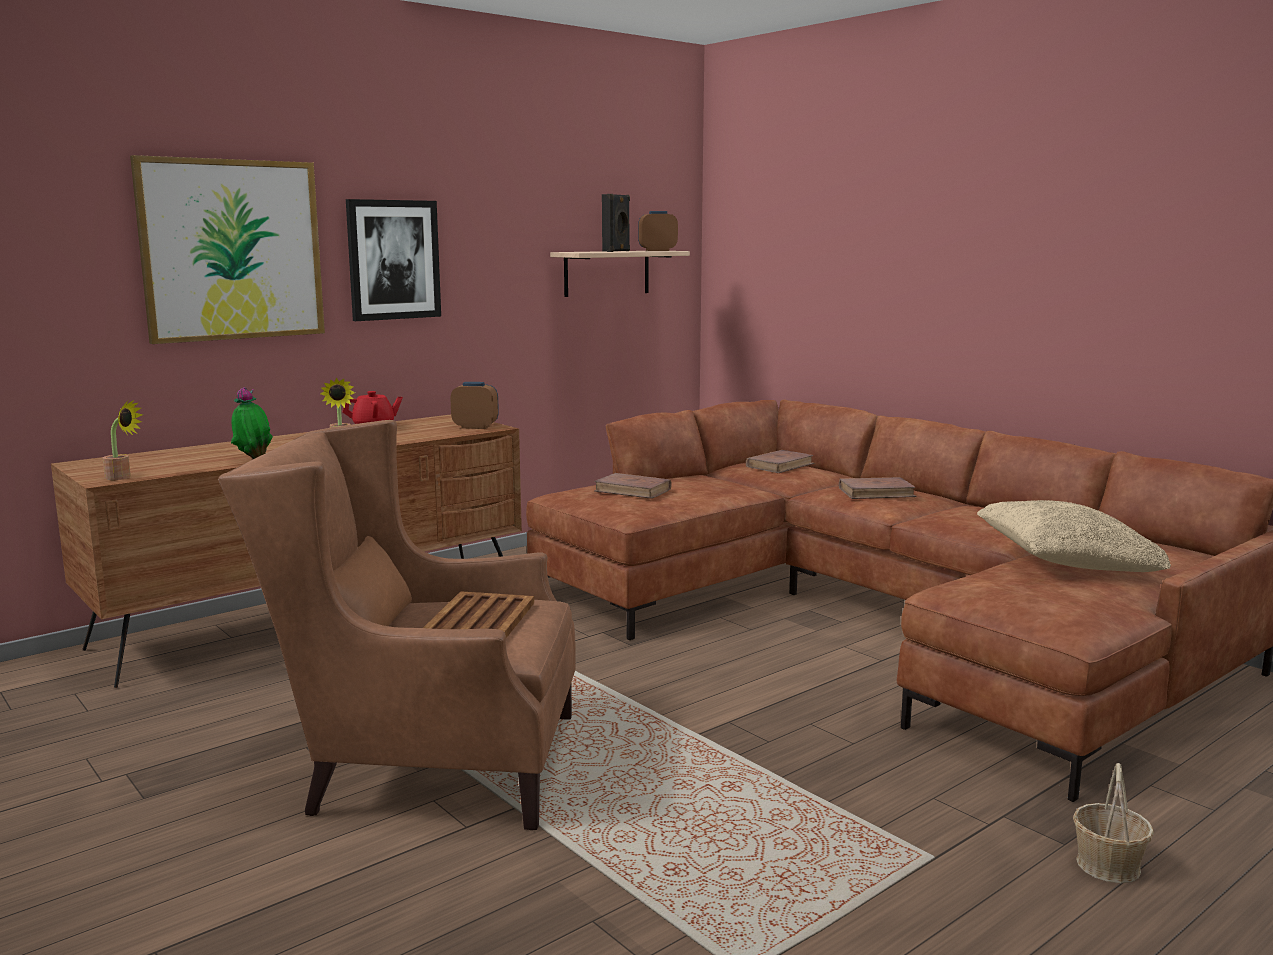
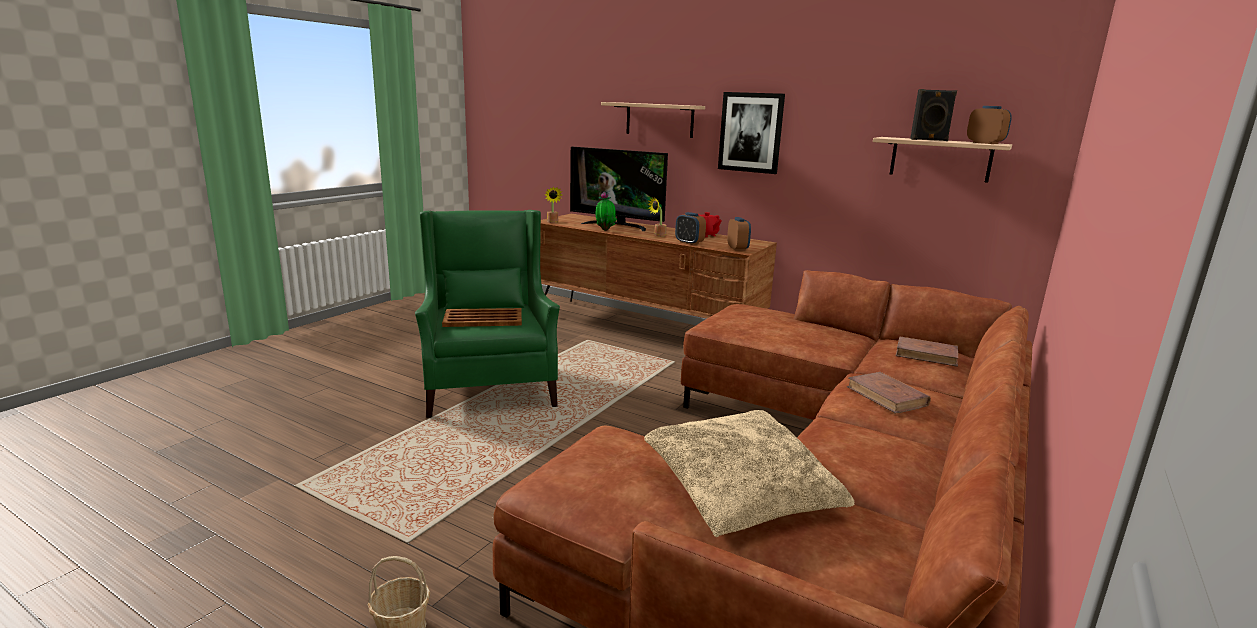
camera: 70 degrees right, 5 degrees up
picture [130,155,325,344] -> shelf [601,102,705,138]
brown armchair [218,420,576,830] -> green armchair [415,210,560,418]
brown book [594,473,672,499] -> none
none -> television [570,147,668,231]
none -> alarm clock [675,212,706,245]

